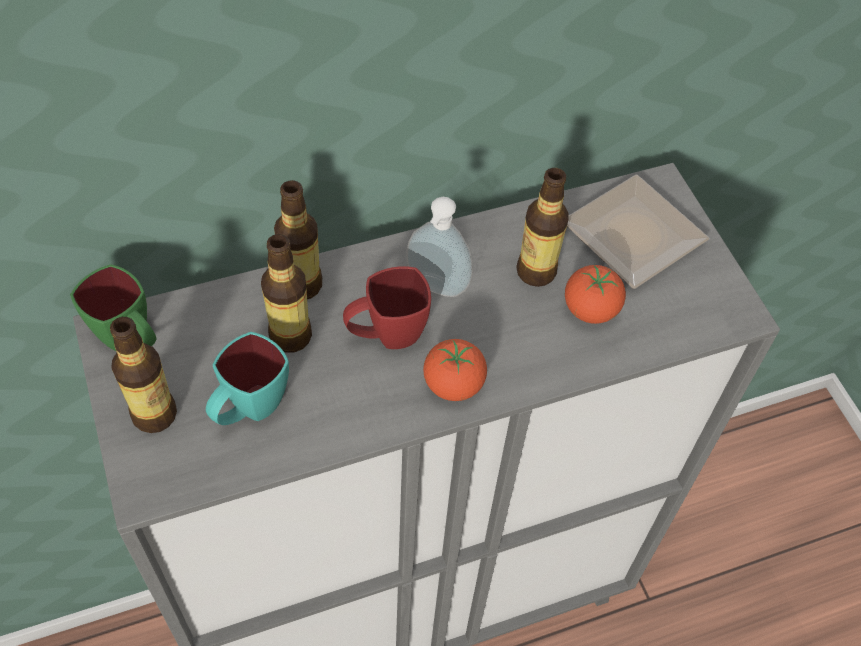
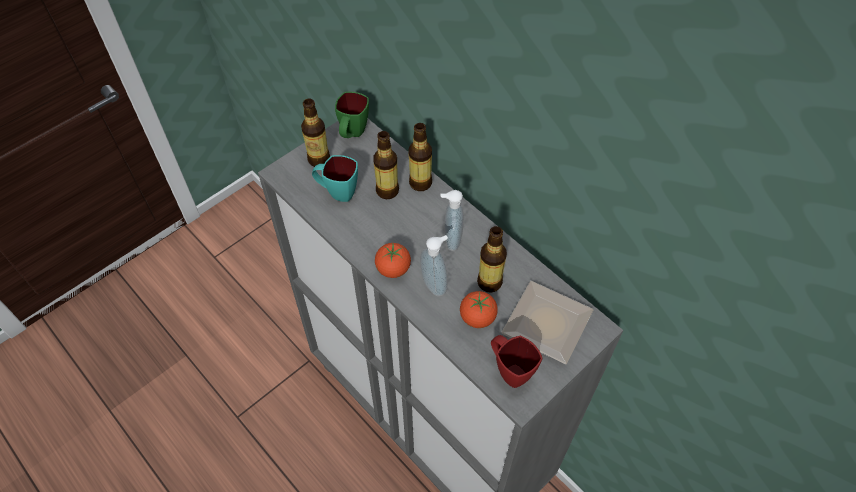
camera: 70 degrees right, 0 degrees up
red mug [343,266,431,349] -> red mug moved to [491,335,542,388]
none -> soap dispenser [420,235,448,296]

